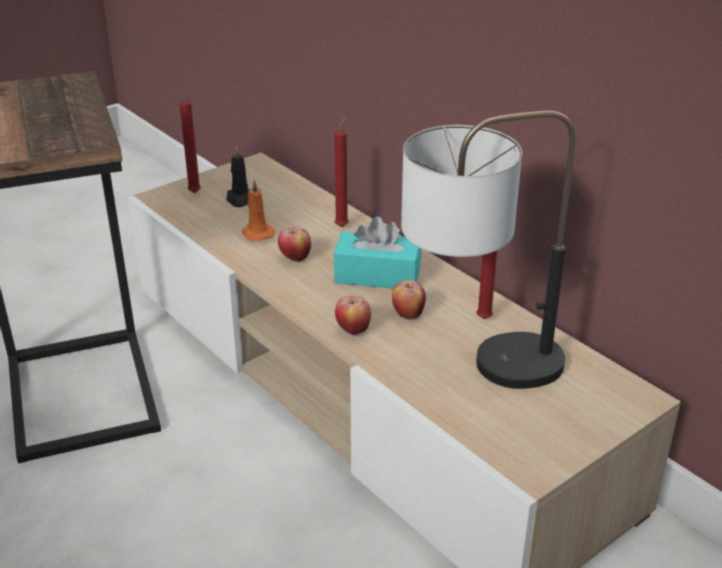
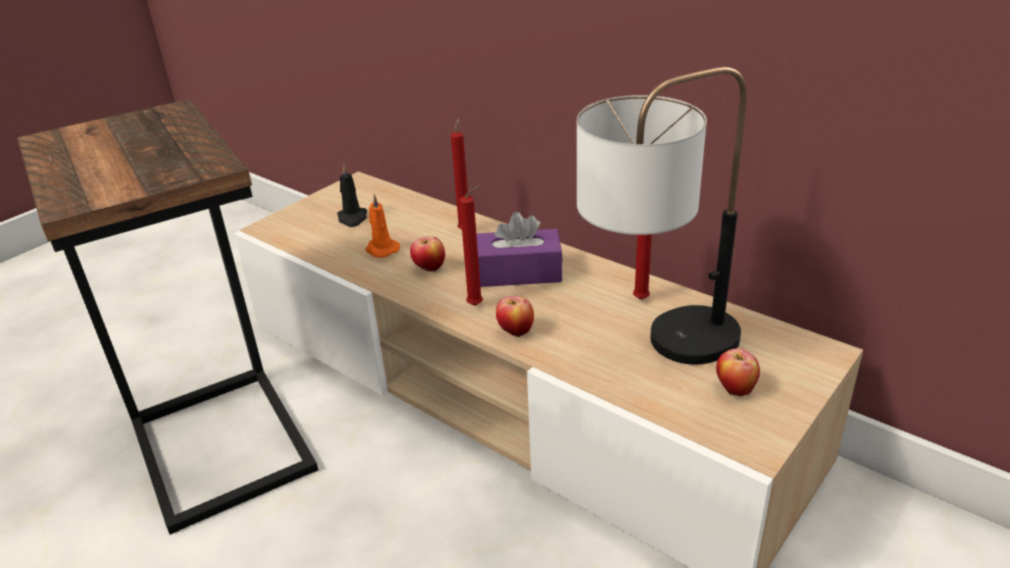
camera: 10 degrees left, 0 degrees up
red candle [179,93,201,193] -> red candle moved to [459,185,483,306]
turquoise tissue box [334,216,422,289] -> purple tissue box [476,212,563,287]
apple [392,280,426,319] -> apple moved to [716,348,760,396]

